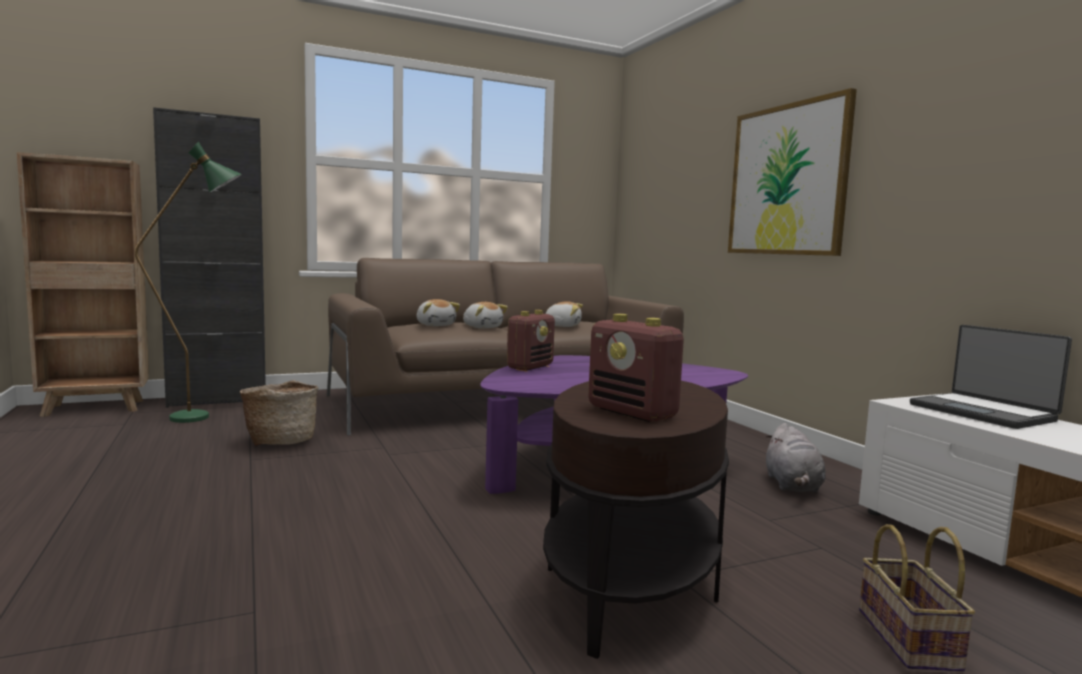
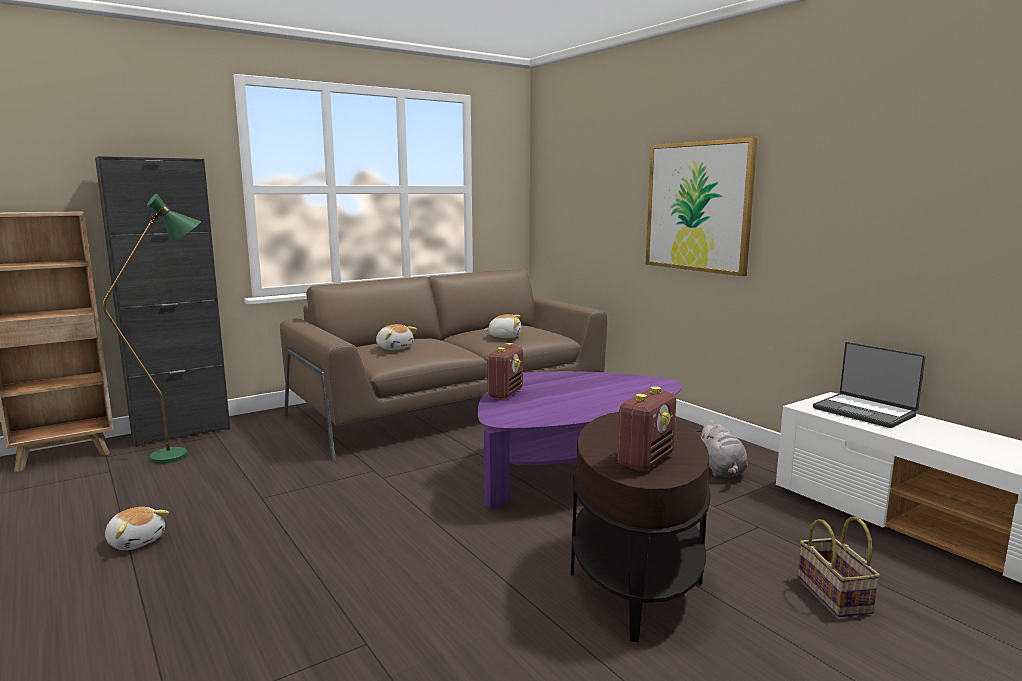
camera: 10 degrees left, 5 degrees up
basket [240,380,318,446] -> none
plush toy [463,302,508,328] -> plush toy moved to [105,507,169,550]
radio [588,314,684,422] -> radio turned 90 degrees counterclockwise [617,386,676,472]

